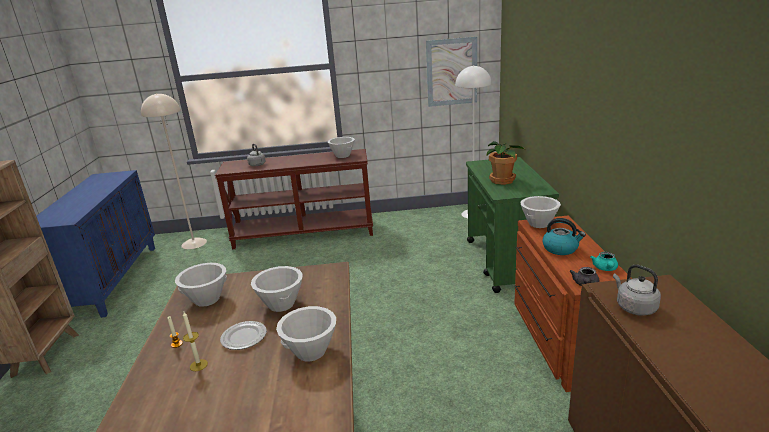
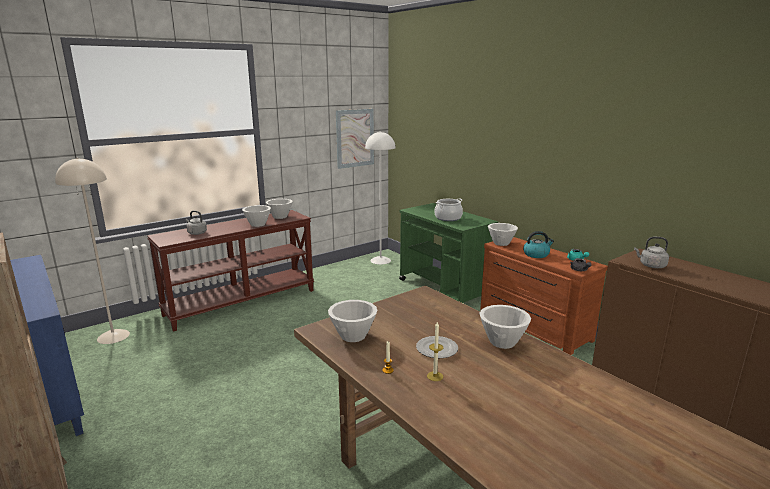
camera: 35 degrees left, 5 degrees down
white bowl [251,266,303,312] -> white bowl moved to [242,205,271,227]
potted plant [486,141,524,185] -> cooking pot [434,199,463,221]

